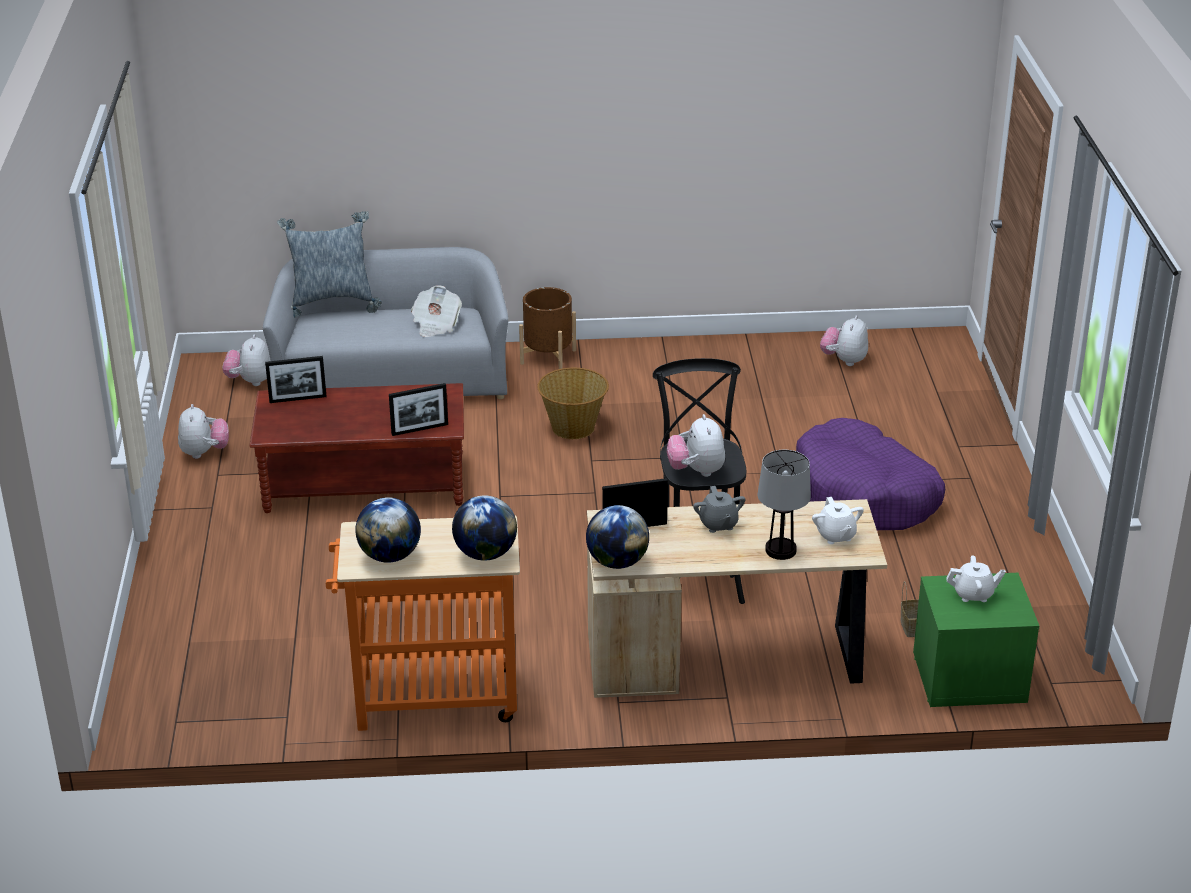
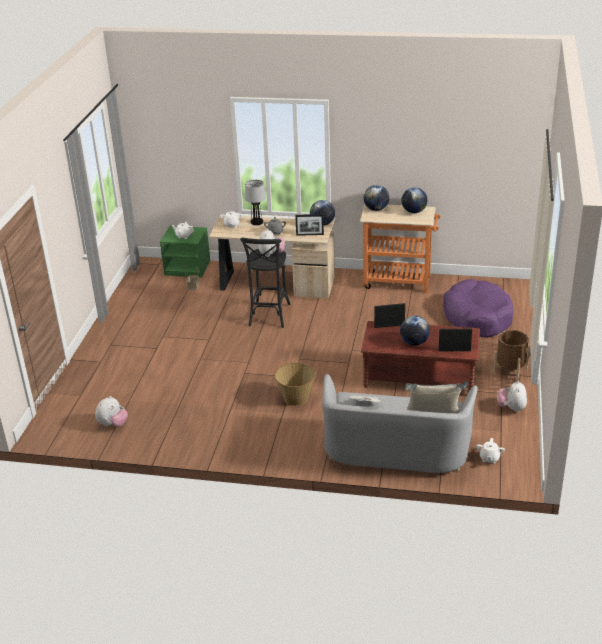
camera: 165 degrees left, 0 degrees up
plush toy [223,334,270,386] -> white teapot [476,438,505,463]
brown planter [519,287,576,369] -> brown planter moved to [493,330,530,381]
purple dog bed [796,418,945,530] -> purple dog bed moved to [443,279,513,338]
none -> globe [400,316,430,345]

